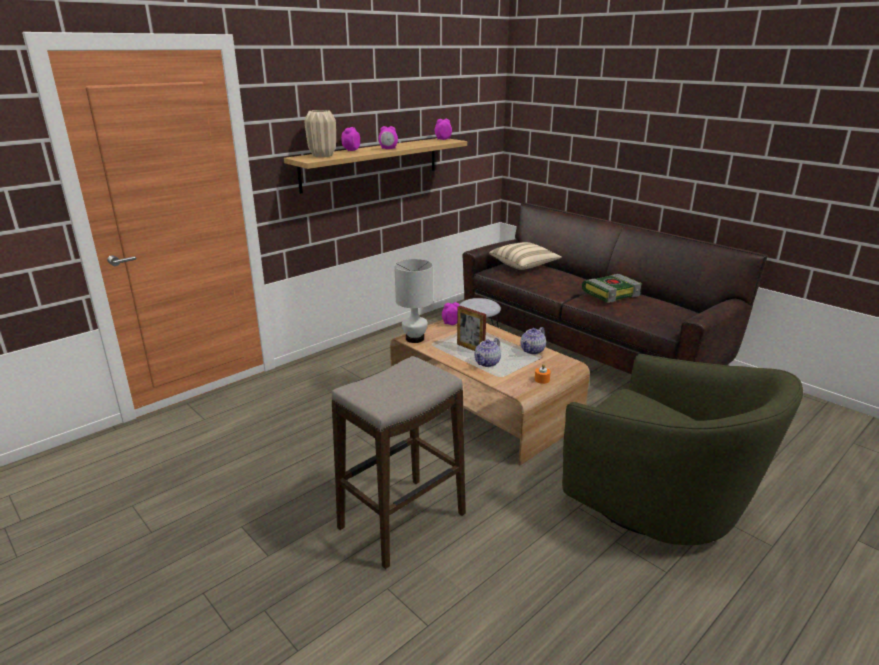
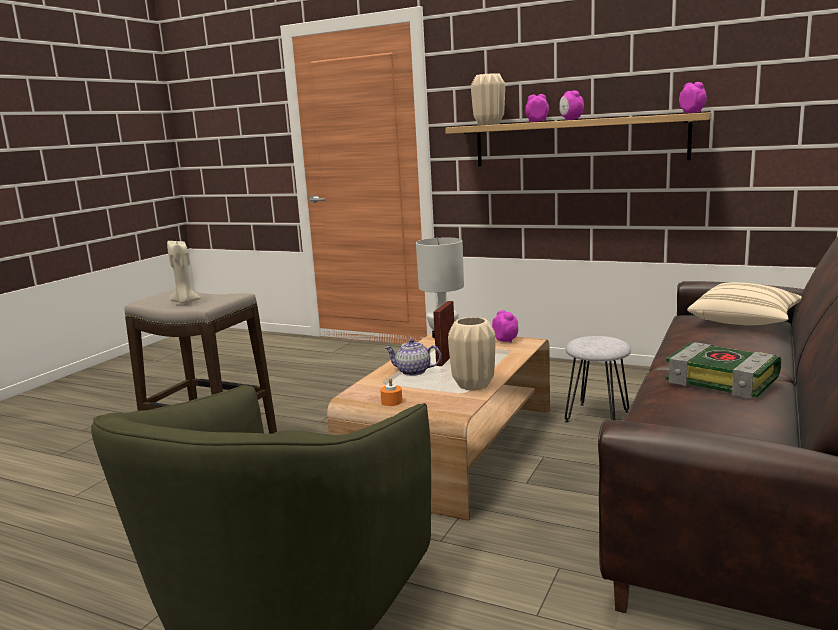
camera: 70 degrees right, 10 degrees down
teapot [520,327,546,355] -> beige vase [448,317,495,391]
none -> beige candle [167,241,201,303]

